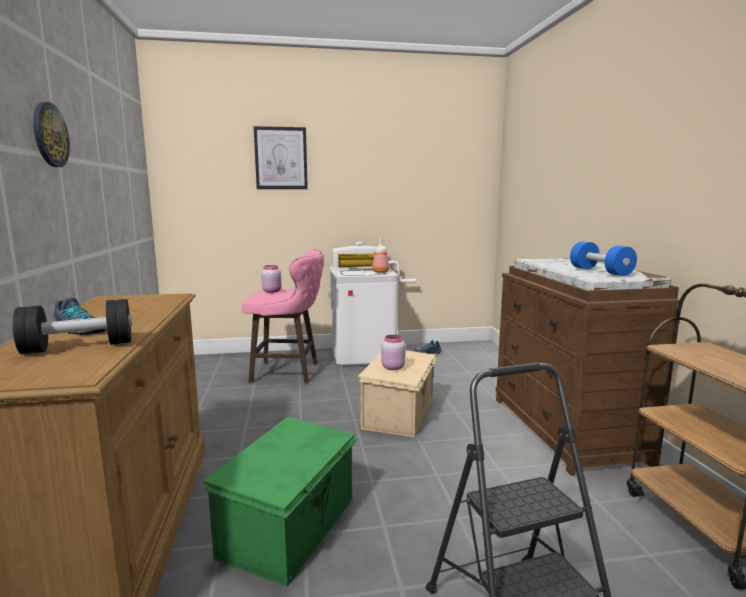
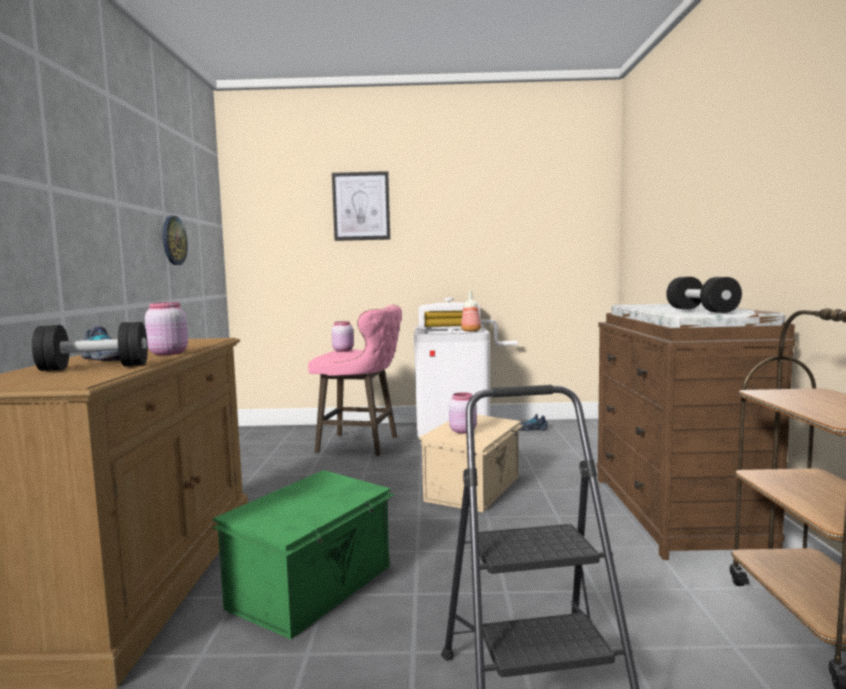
camera: 10 degrees right, 5 degrees down
wall clock [33,102,70,167] -> wall clock moved to [163,216,188,265]
blue dumbbell [570,241,637,276] -> black dumbbell [666,277,742,313]
none -> pink jar [145,302,188,355]

